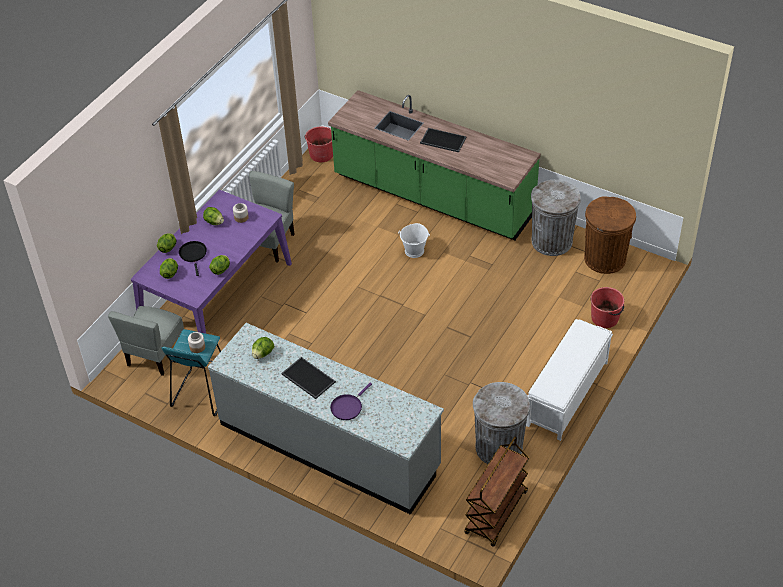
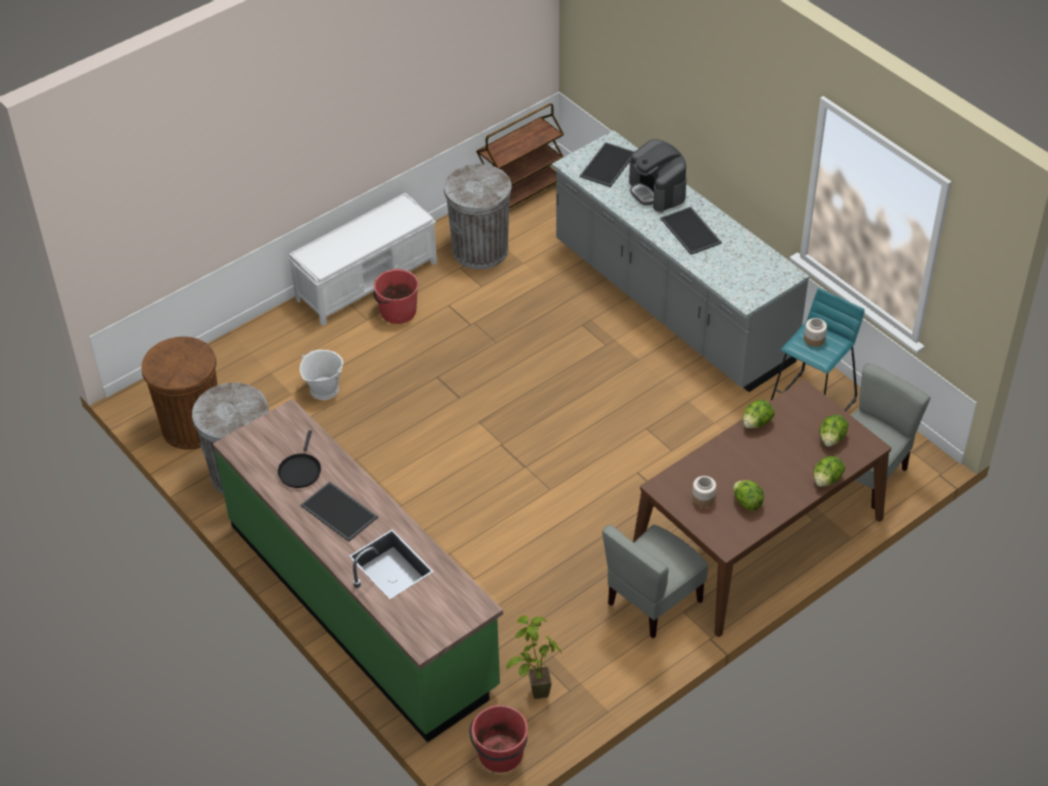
camera: 160 degrees left, 0 degrees up
purple dining table [131,190,292,334] -> brown dining table [633,379,891,637]
black frying pan [179,241,207,276] -> black frying pan moved to [278,430,321,488]
lettuce [252,337,274,359] -> none
purple frying pan [330,383,372,420] -> coffee machine [629,139,687,212]
white bucket [398,223,430,258] -> white bucket moved to [300,350,343,400]
red bucket [591,287,624,328] -> red bucket moved to [373,269,419,324]
none -> potted plant [506,616,561,699]
none -> tray [580,142,634,187]

